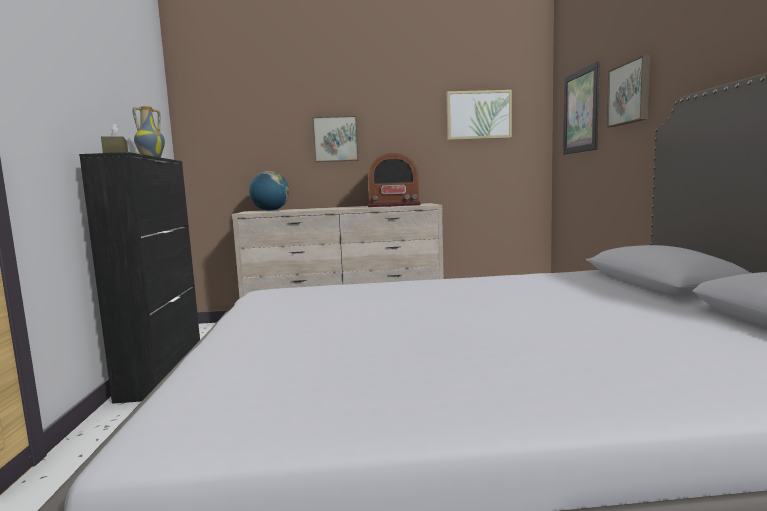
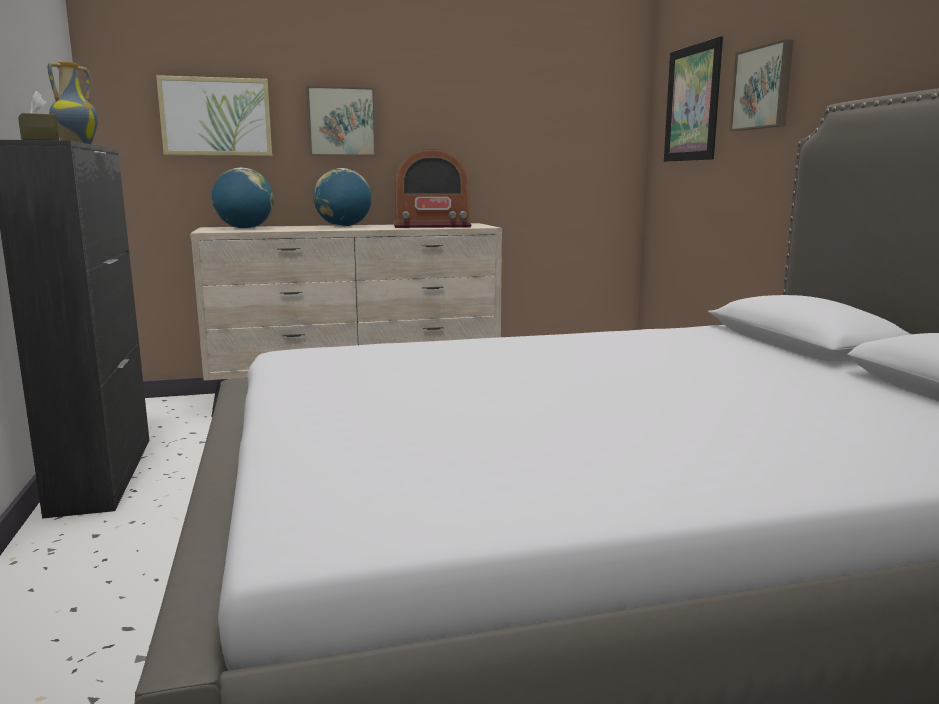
camera: 10 degrees left, 5 degrees up
picture [446,90,512,140] -> picture moved to [156,75,272,156]
none -> globe [314,168,372,227]

